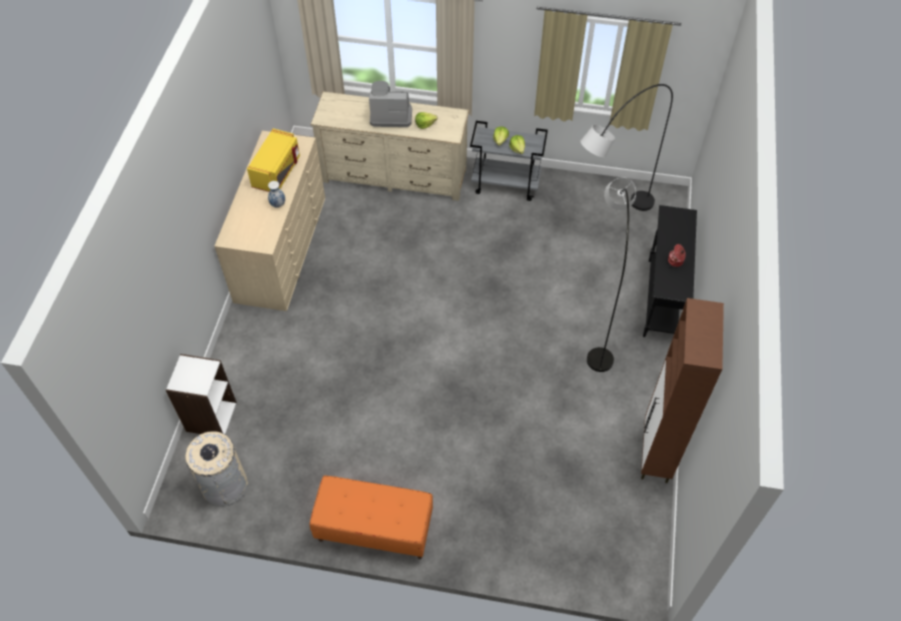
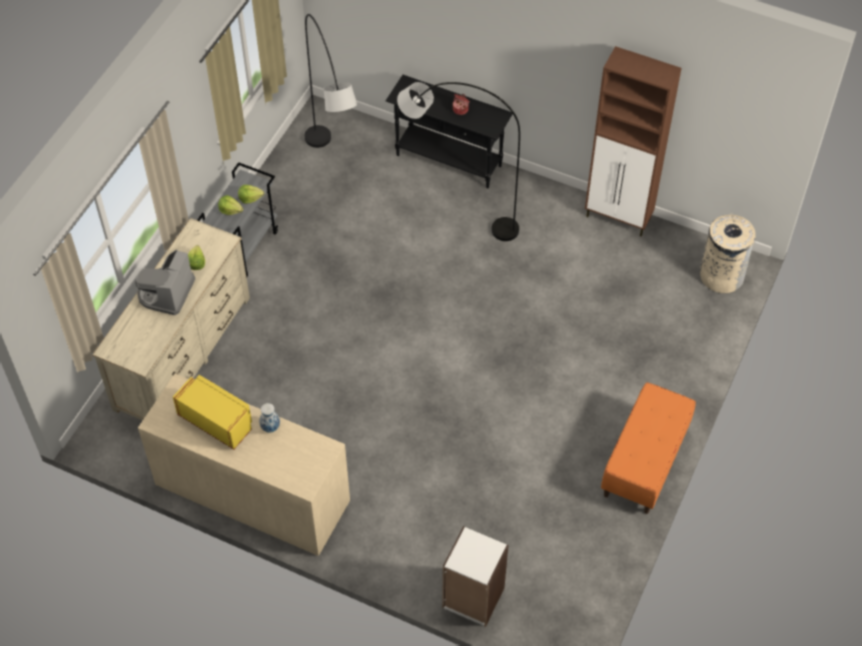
camera: 75 degrees left, 0 degrees up
beige trash can [185,431,248,507] -> beige trash can moved to [700,213,756,293]

